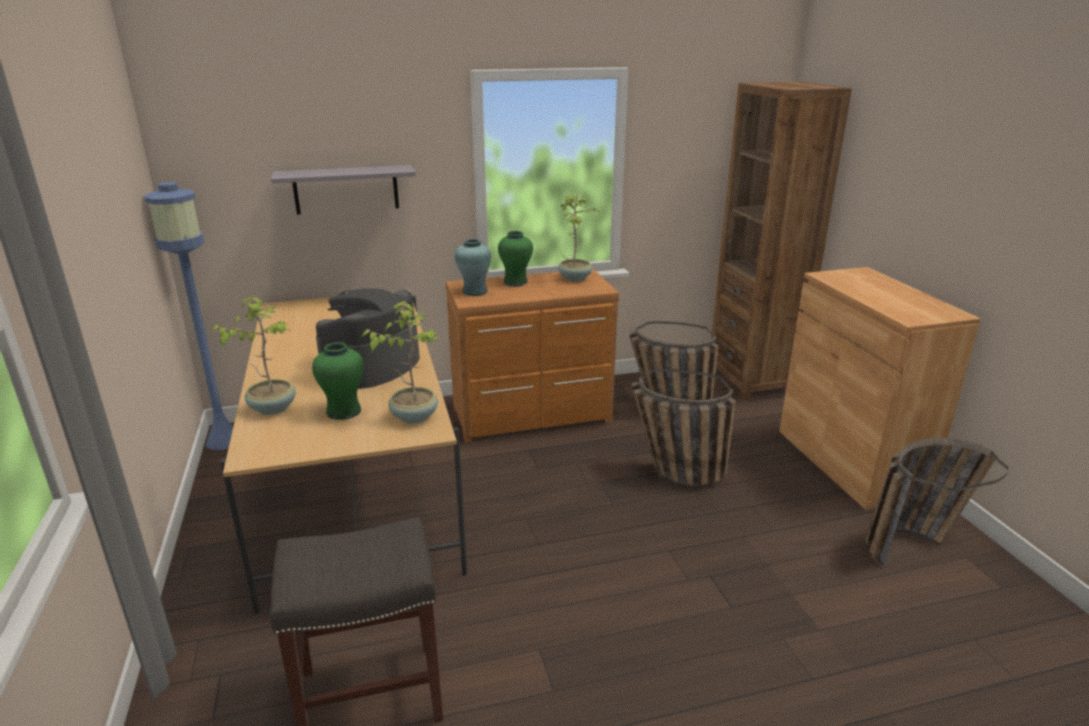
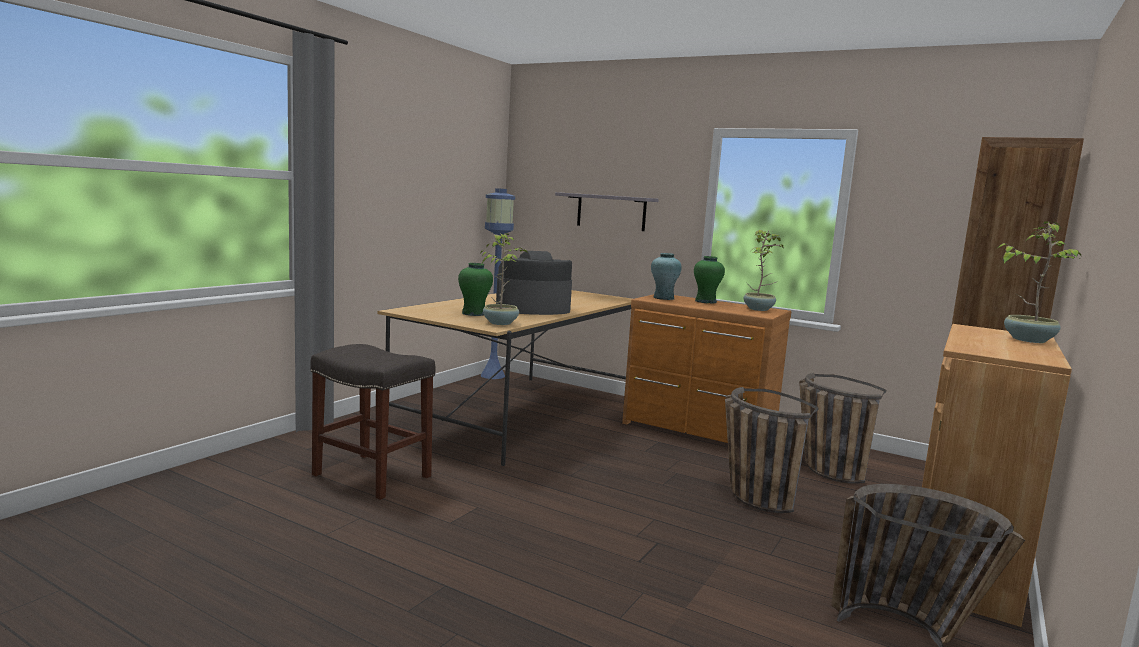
camera: 45 degrees right, 15 degrees down
potted plant [211,295,296,415] -> potted plant moved to [998,221,1083,343]

